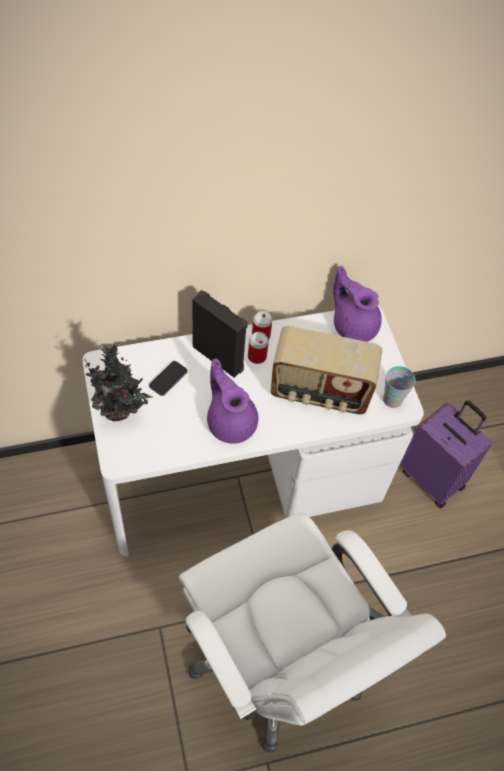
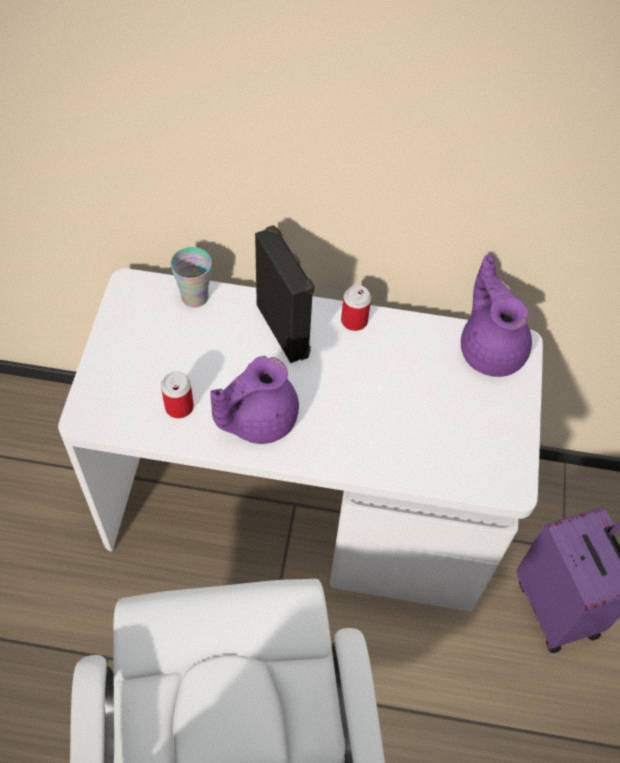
camera: 25 degrees right, 0 degrees up
potted plant [84,343,153,421] -> none
phone [149,361,188,396] -> none
purple teapot [207,359,258,444] -> purple teapot turned 120 degrees counterclockwise [210,356,299,444]
can [248,332,269,364] -> can moved to [161,371,194,418]
radio [270,326,382,414] -> none
cup [383,366,416,408] -> cup moved to [171,247,212,308]

